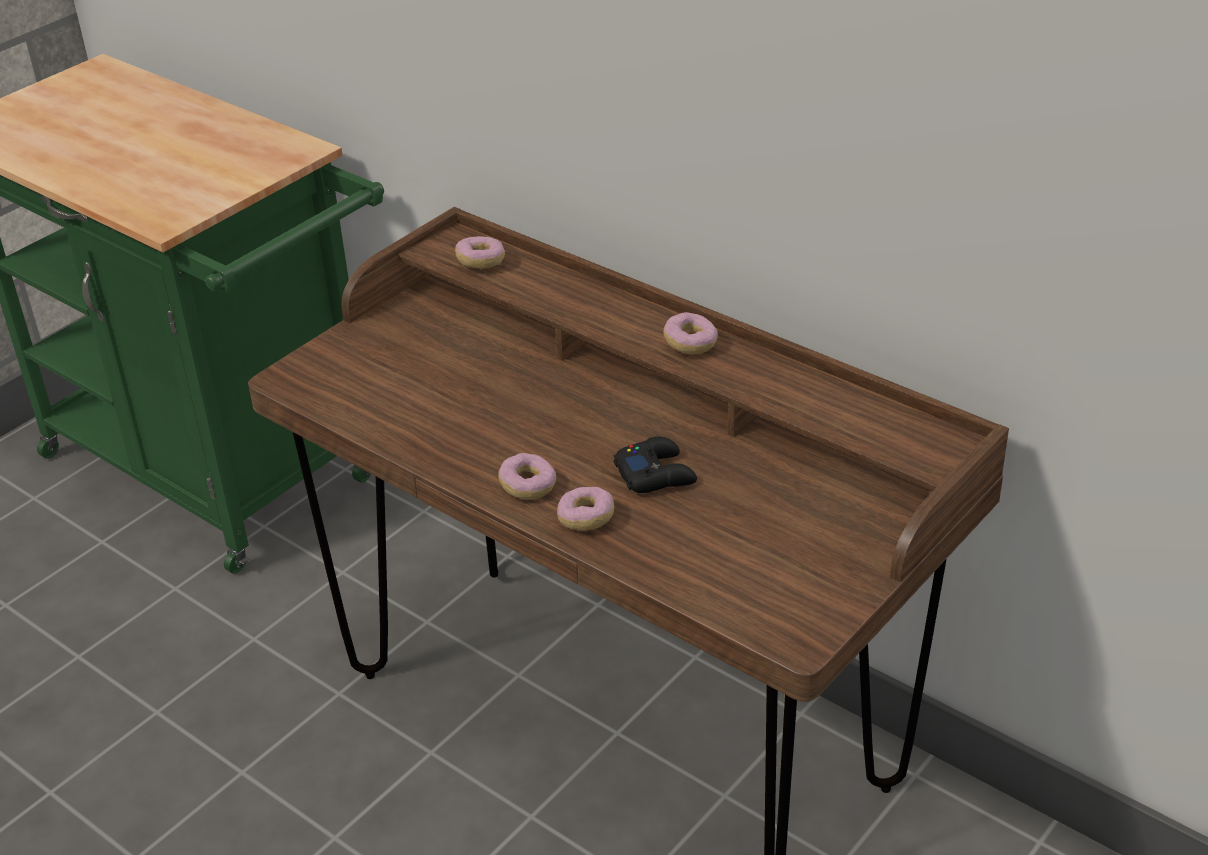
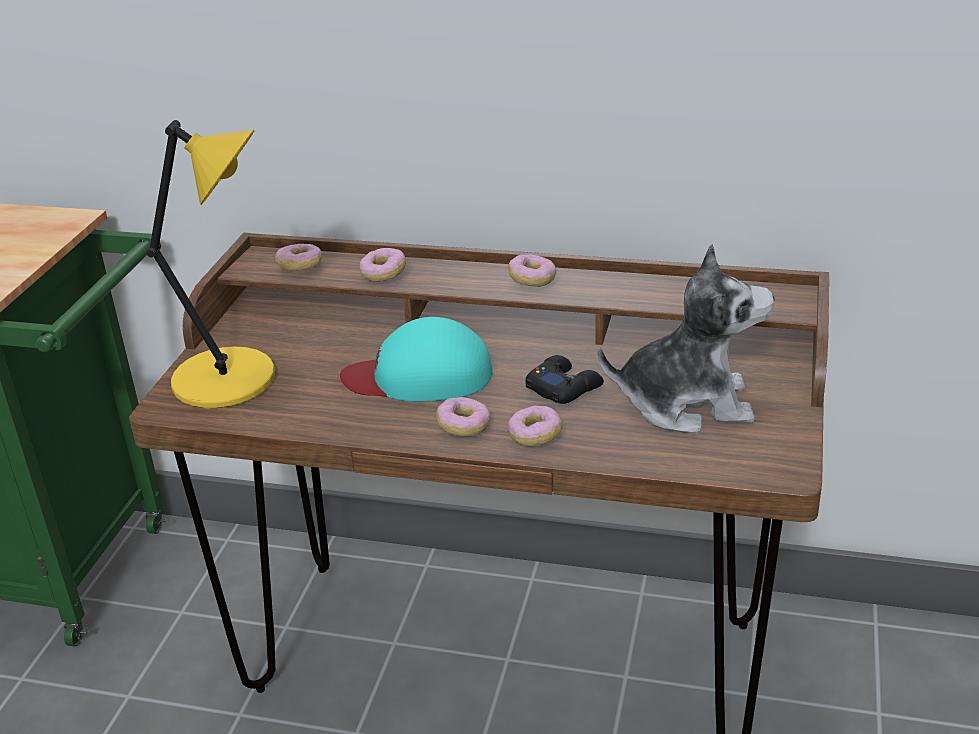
camera: 25 degrees left, 5 degrees down
none -> yellow table lamp [147,120,275,408]
none -> turquoise cap [340,317,493,402]
none -> donut [359,248,406,282]
none -> plush toy [598,244,774,434]

